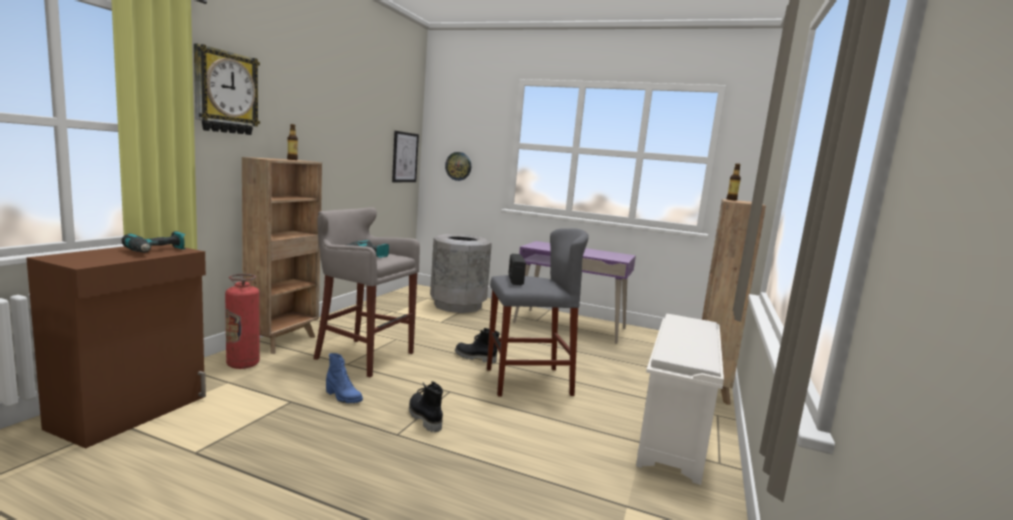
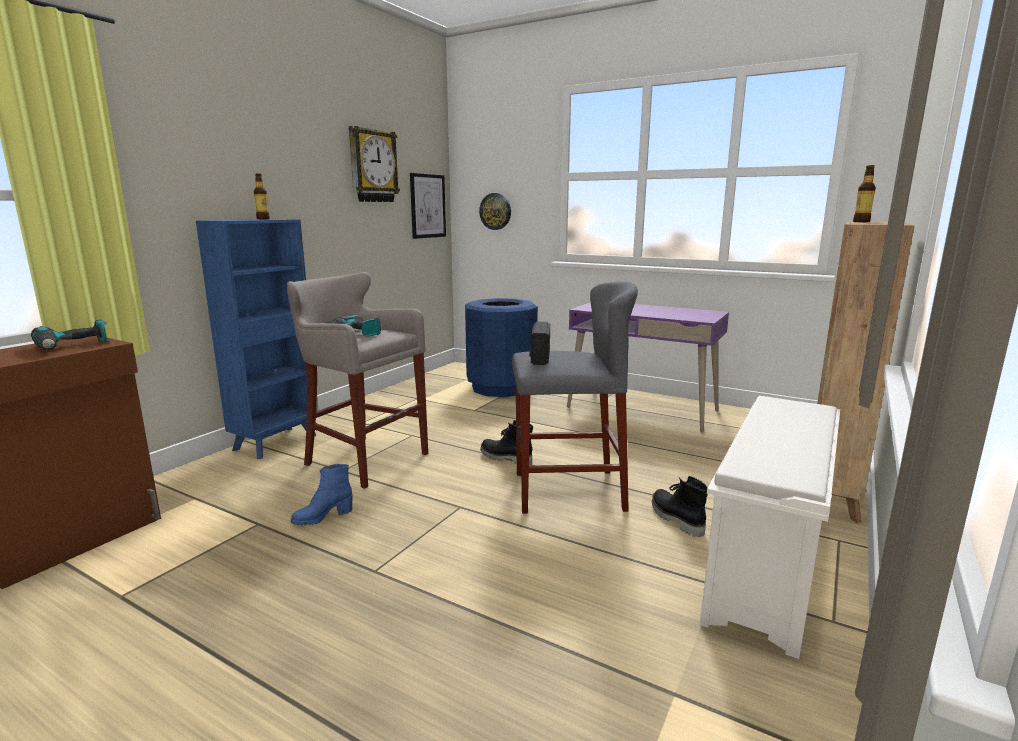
camera: 10 degrees right, 5 degrees up
wall clock [194,43,260,135] -> wall clock moved to [349,126,400,202]
fire extinguisher [225,274,260,369] -> none
brown bookcase [242,157,322,354] -> blue bookcase [196,219,319,459]
blue boot [326,353,363,403] -> blue boot turned 105 degrees clockwise [291,464,353,525]
black boot [409,381,443,432] -> black boot moved to [652,476,708,537]
grey trash can [430,234,492,313] -> blue trash can [465,298,538,397]

